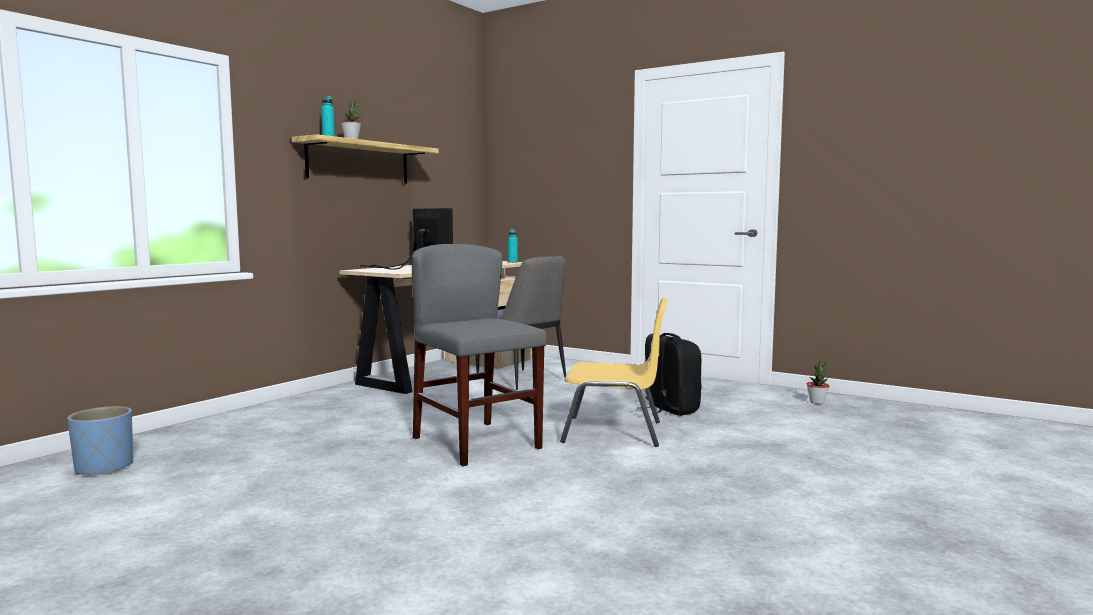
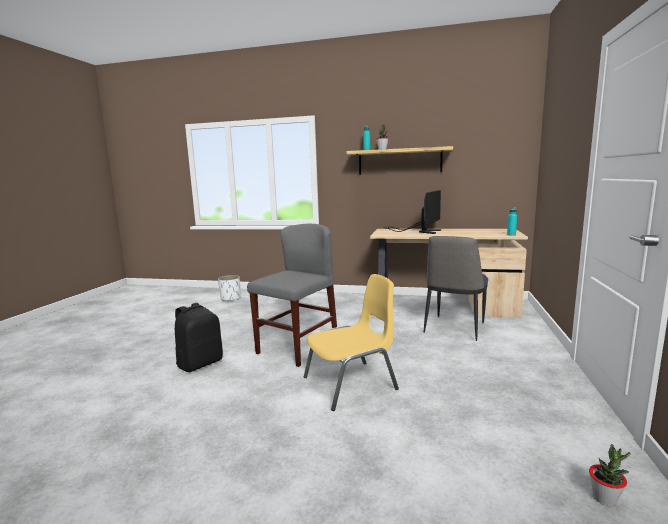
camera: 70 degrees right, 5 degrees up
blue planter [67,406,133,475] -> white planter [218,275,241,302]
yellow chair [560,298,667,447] -> yellow chair turned 105 degrees counterclockwise [304,274,399,411]
black backpack [637,333,702,416] -> black backpack moved to [175,303,223,372]

